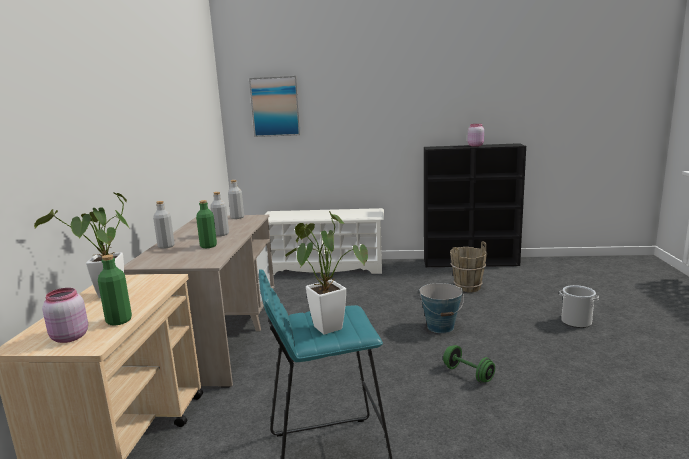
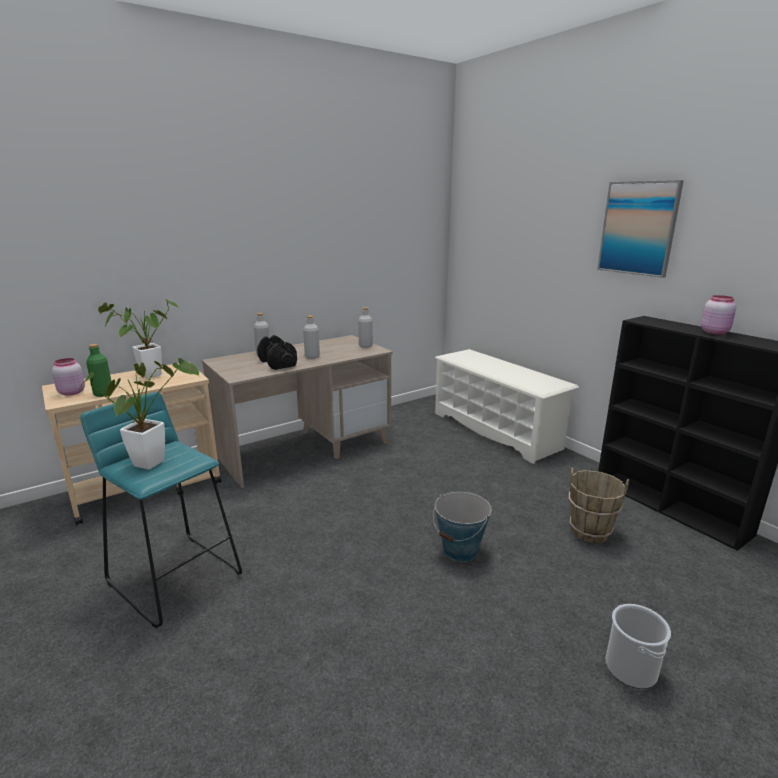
camera: 50 degrees right, 5 degrees up
green bottle [196,200,217,248] -> black dumbbell [257,335,297,370]
picture [249,76,301,137] -> picture moved to [597,180,684,278]
green dumbbell [443,345,495,383] -> none

